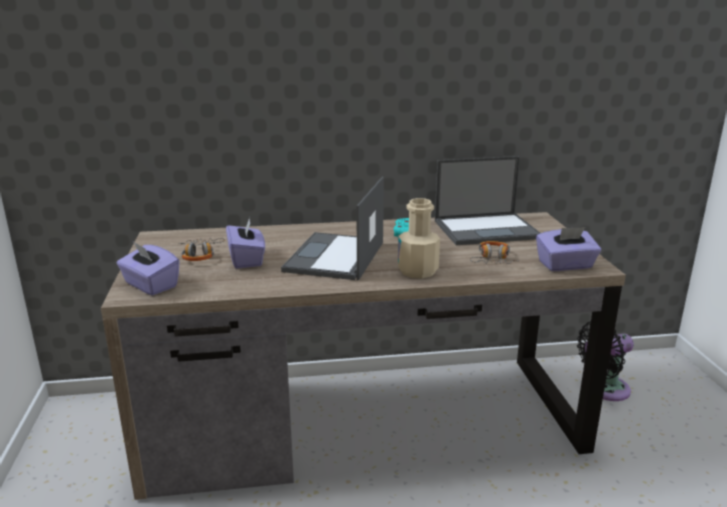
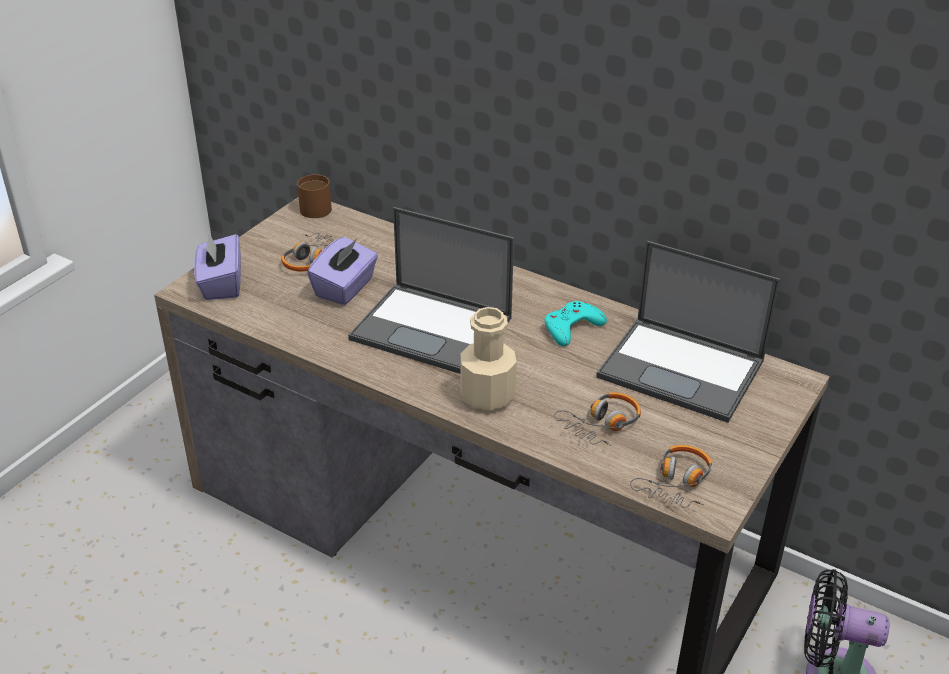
camera: 40 degrees right, 15 degrees up
laptop [281,177,384,281] -> laptop turned 120 degrees counterclockwise [348,207,514,374]
purple tissue box [536,227,601,271] -> headphones [630,445,712,508]
none -> brown mug [297,174,332,218]

